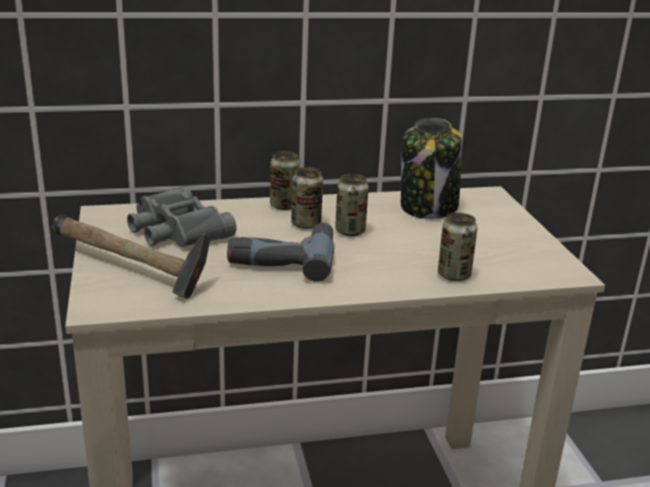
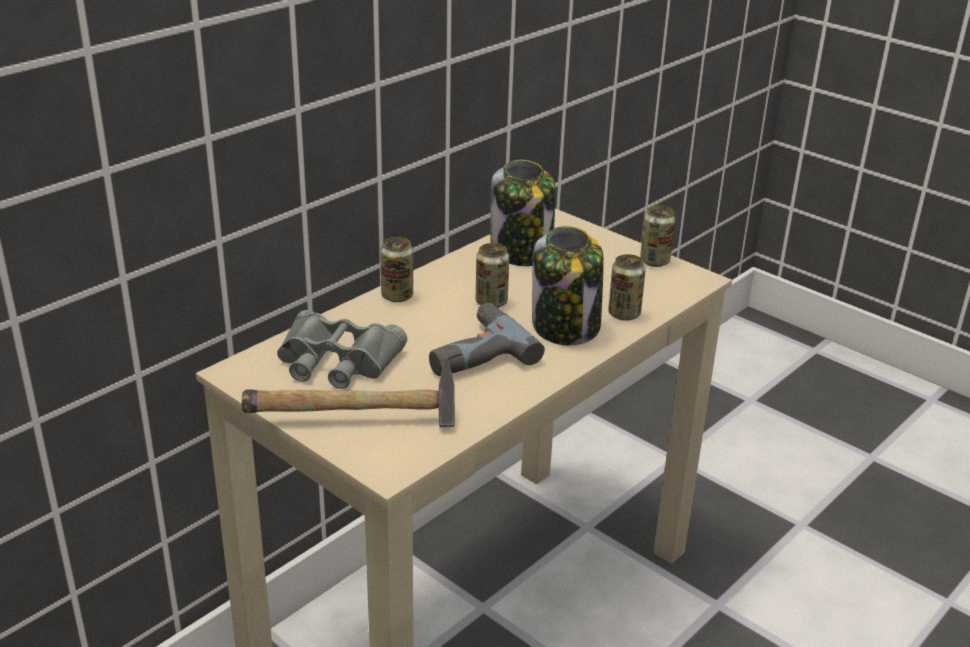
camera: 35 degrees left, 5 degrees up
can [291,167,323,229] -> can moved to [640,206,675,267]
none -> jar [532,226,604,346]

